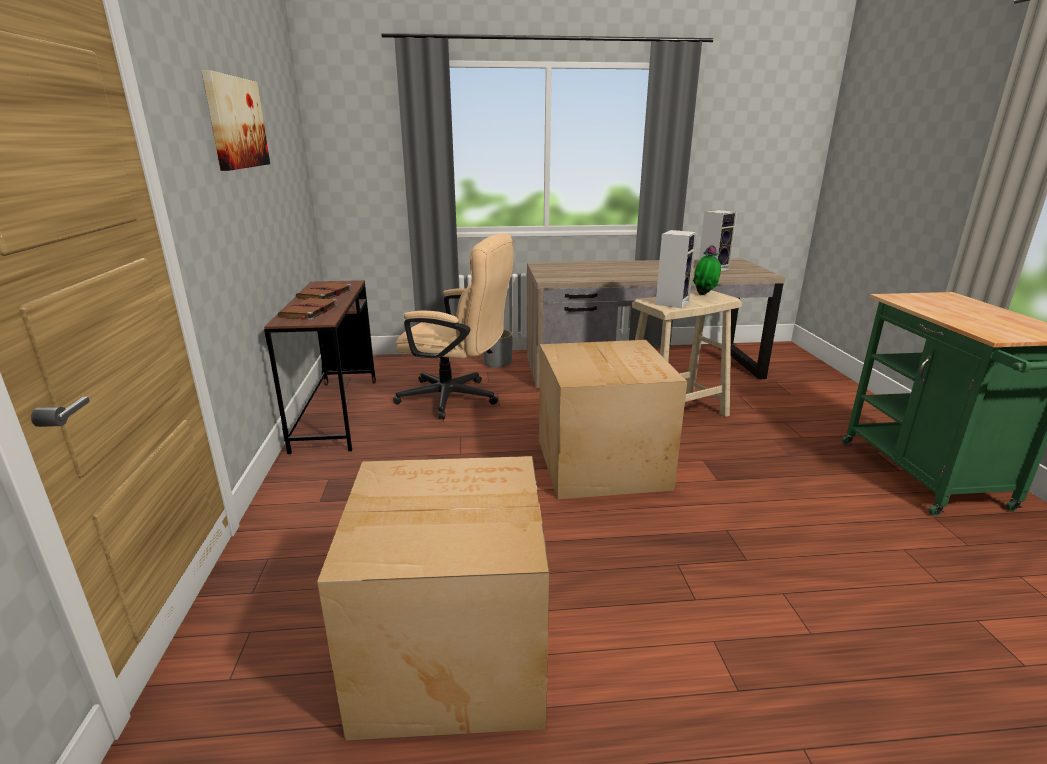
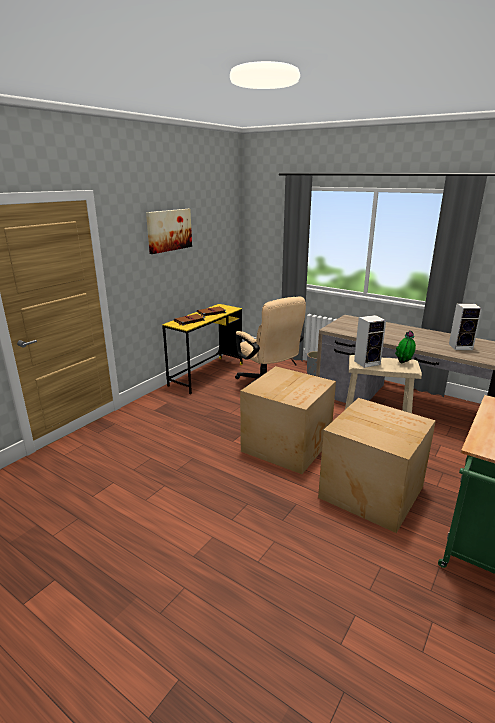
camera: 40 degrees right, 0 degrees up
brown desk [264,280,376,454] -> yellow desk [162,304,243,394]
cardboard box [317,456,550,740] -> cardboard box moved to [318,398,436,533]

